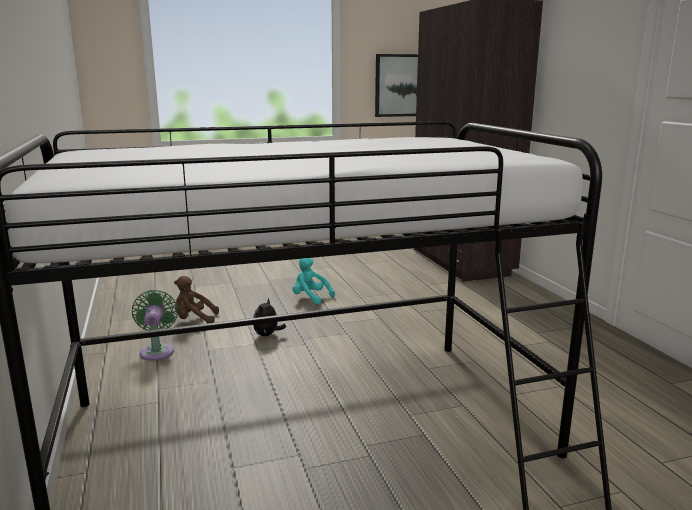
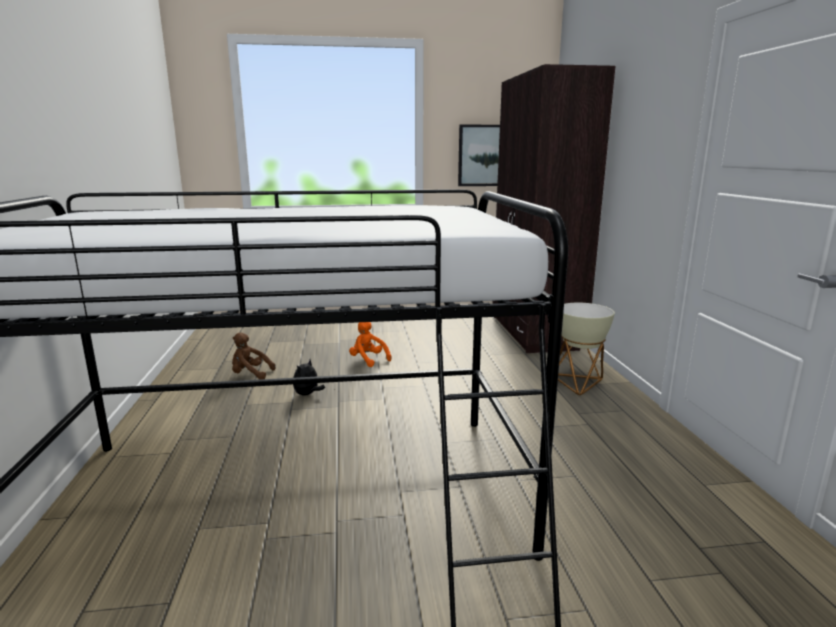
camera: 10 degrees right, 0 degrees up
green fan [132,290,178,361] -> none
turquoise plush toy [293,258,335,304] -> orange plush toy [349,322,392,367]
none -> planter [558,303,615,395]

